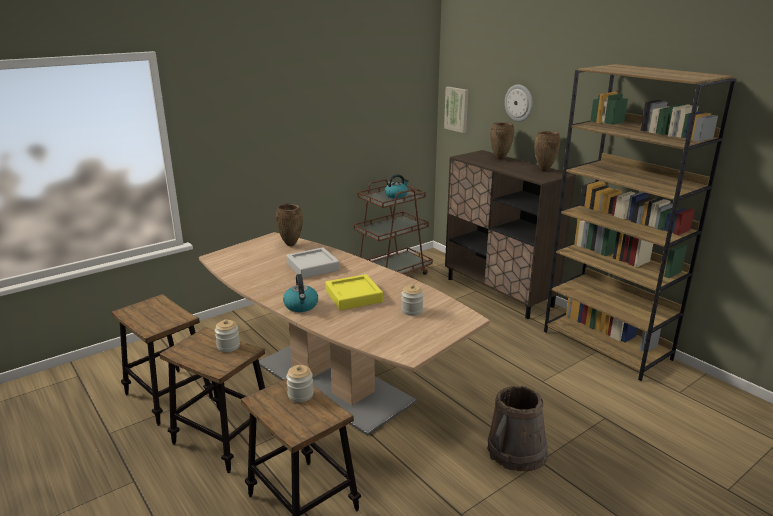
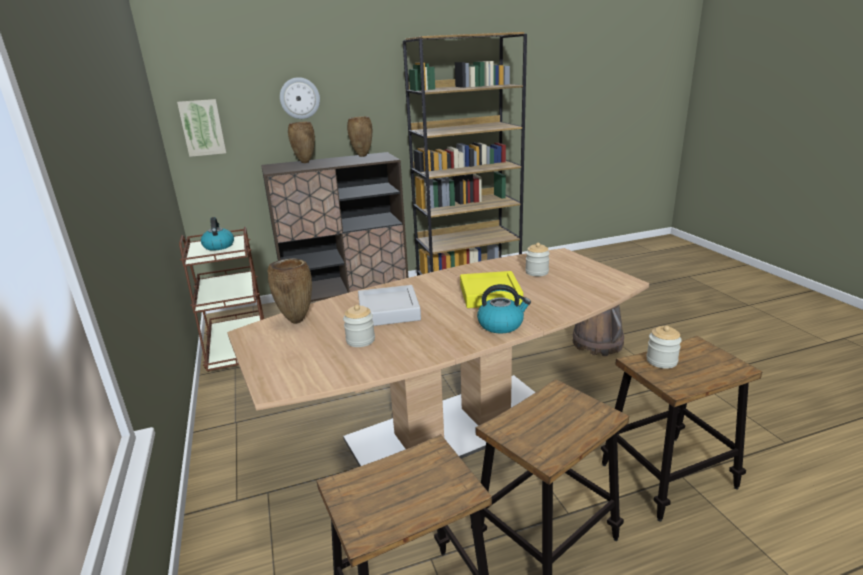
camera: 70 degrees left, 0 degrees up
jar [215,319,240,352] -> jar moved to [343,305,375,347]

